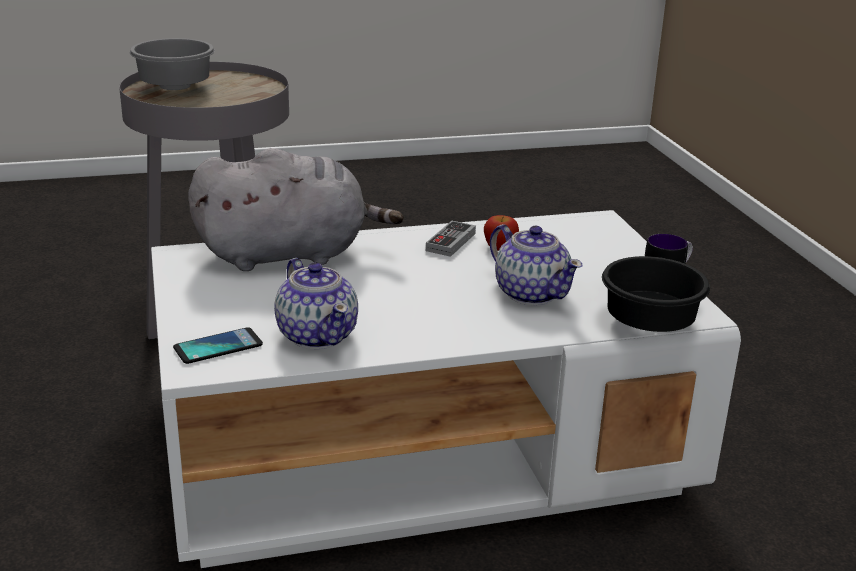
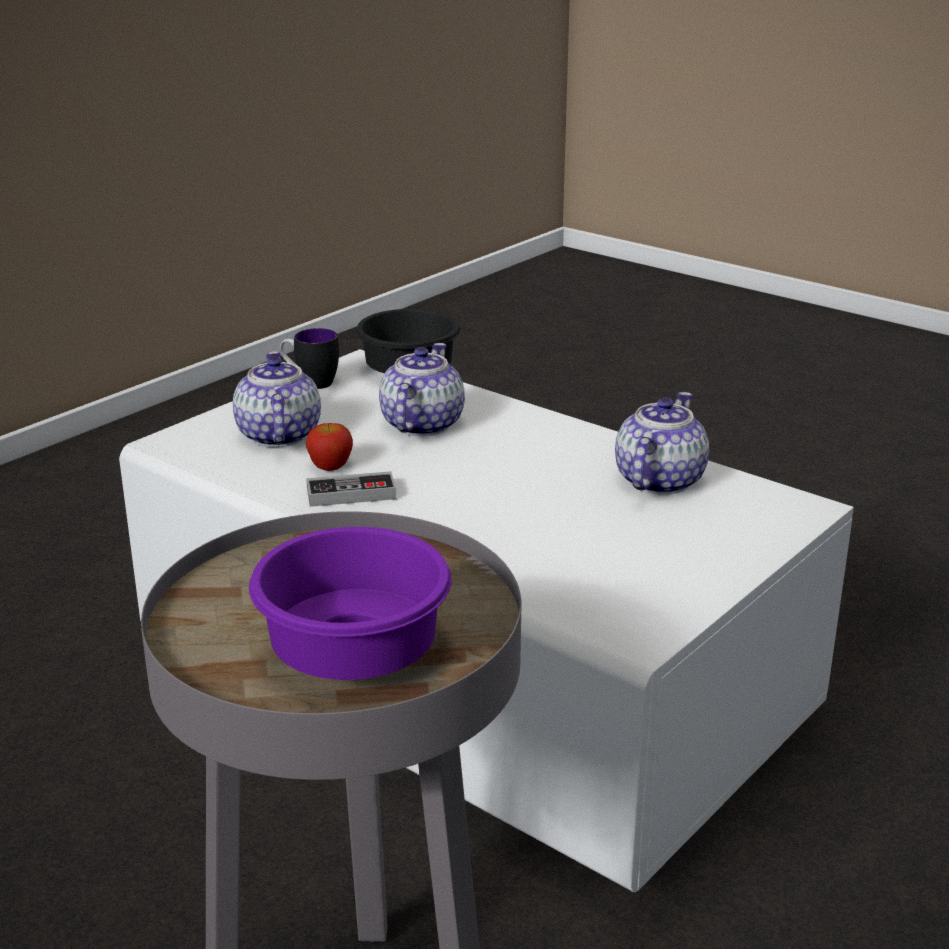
camera: 125 degrees left, 0 degrees up
grey bowl [130,38,215,90] -> purple bowl [249,527,452,680]
phone [173,327,263,364] -> none
grey plush toy [188,148,404,271] -> none
none -> teapot [233,351,321,447]

